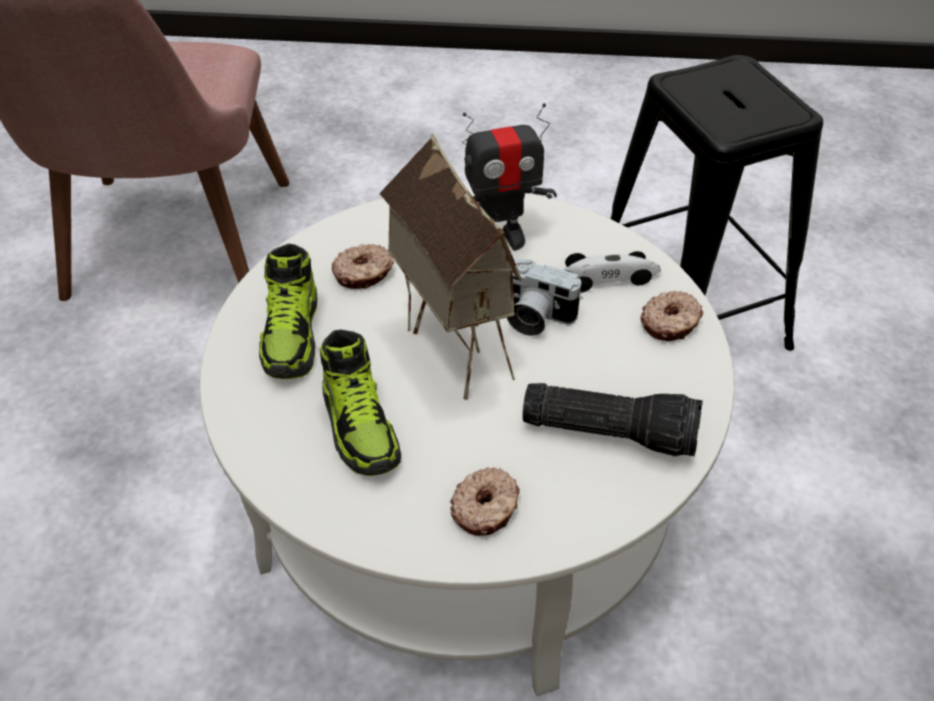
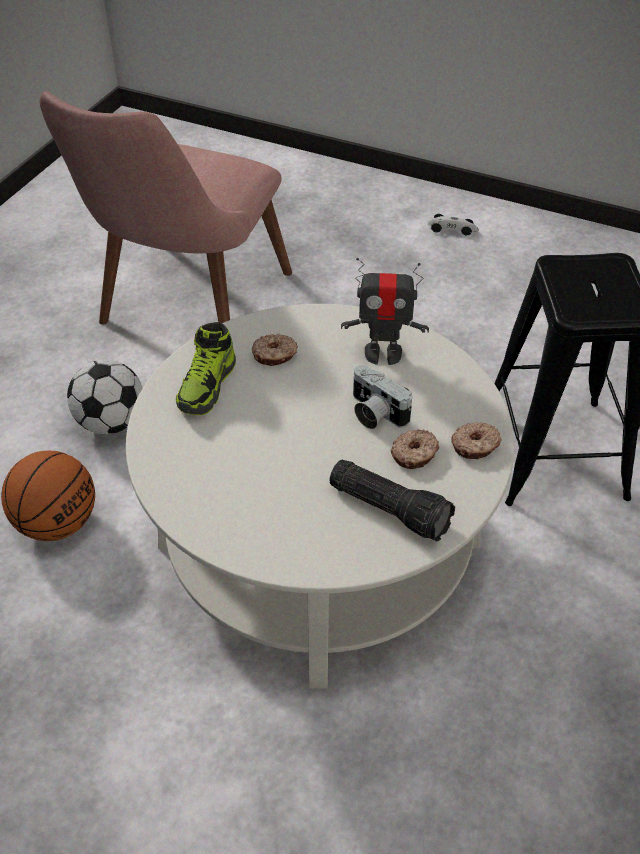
camera: 20 degrees right, 0 degrees up
shoe [320,330,401,476] -> none
toy house [379,133,521,400] -> none
donut [450,467,520,536] -> donut moved to [391,429,439,469]
toy car [563,251,661,293] -> toy car moved to [428,214,479,235]
none -> basketball [1,451,95,541]
none -> football [67,360,143,434]

